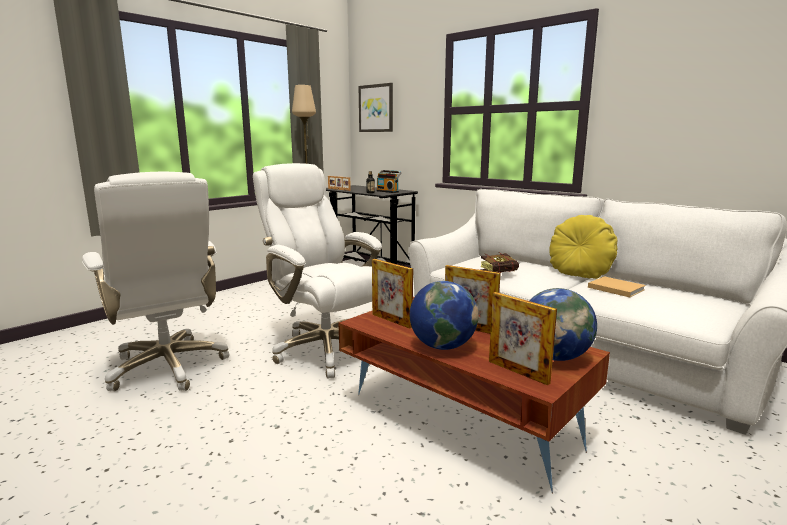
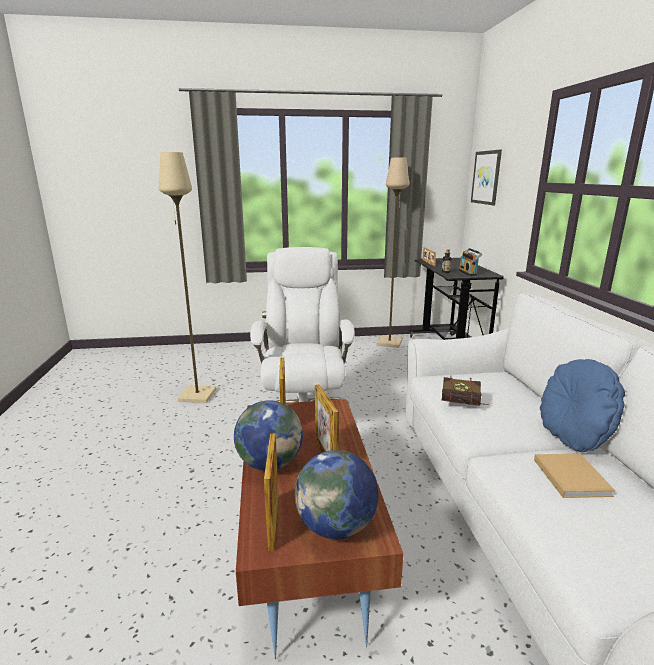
camera: 40 degrees right, 5 degrees up
white office chair [82,172,229,391] -> beige floor lamp [159,152,216,403]
yellow pillow [549,215,617,279] -> blue pillow [540,359,625,452]

